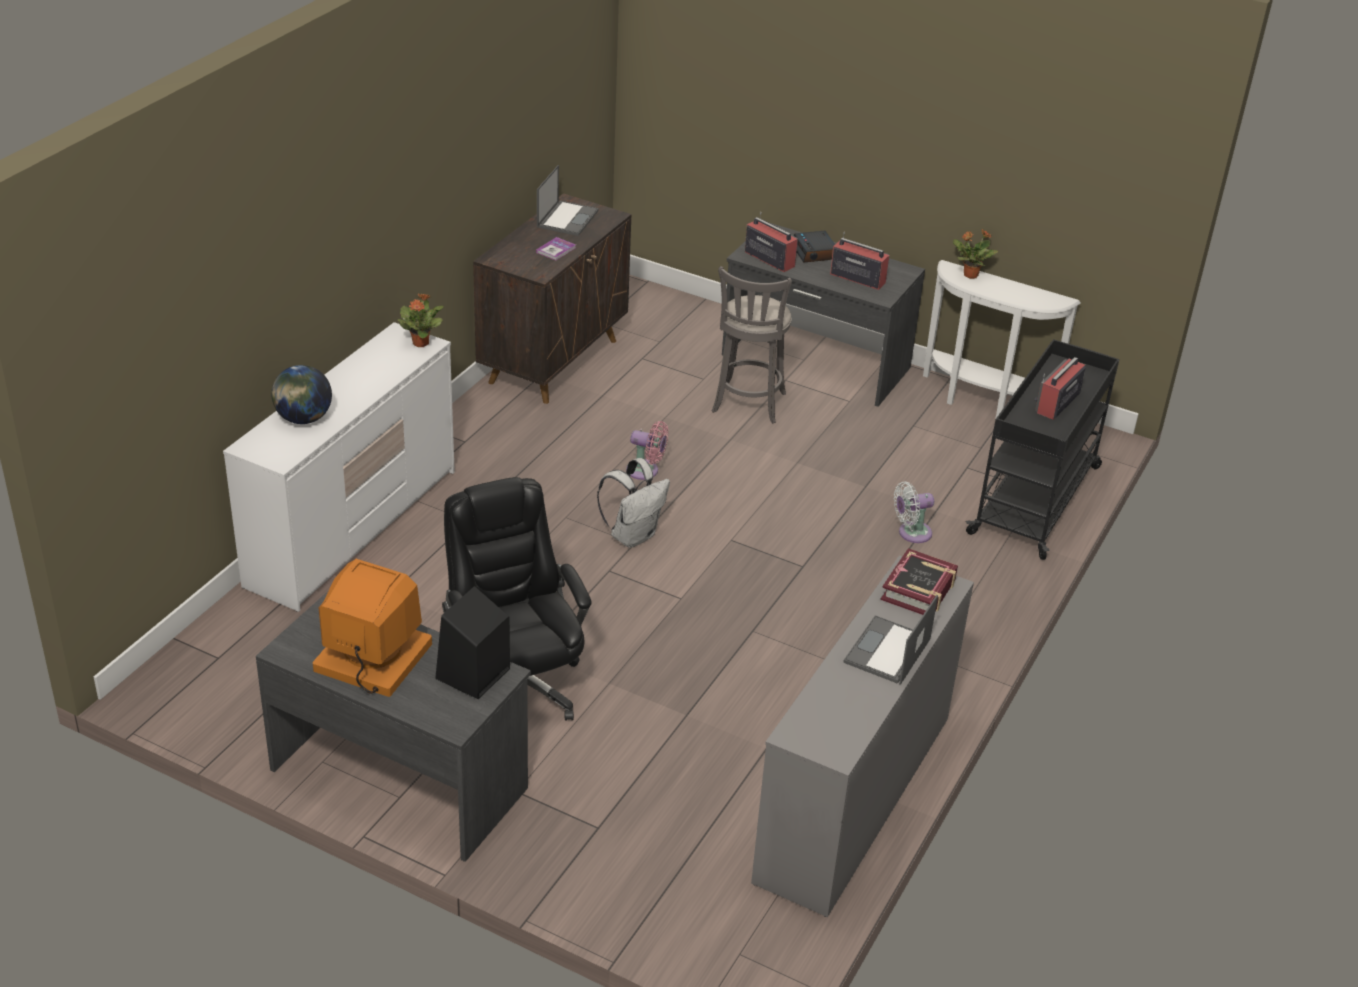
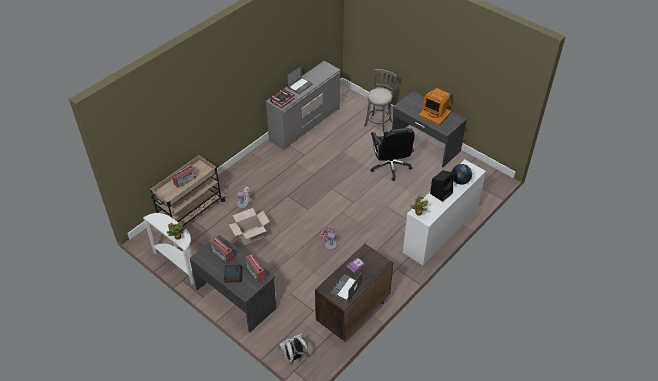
camera: 165 degrees left, 10 degrees up
black speaker [435,586,510,699] -> black speaker moved to [430,170,454,202]
white backpack [597,458,670,548] -> white backpack moved to [279,333,308,365]
grey stool [712,266,792,423] -> grey stool moved to [364,69,397,133]
black cart [965,339,1119,560] -> beige cart [150,155,226,226]
none -> cardboard box [229,208,270,245]

